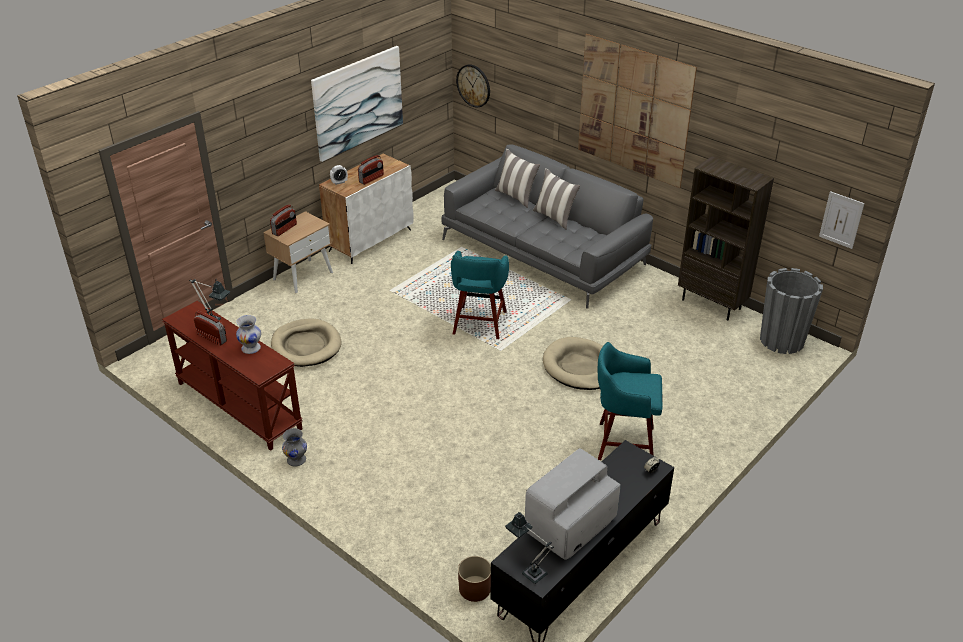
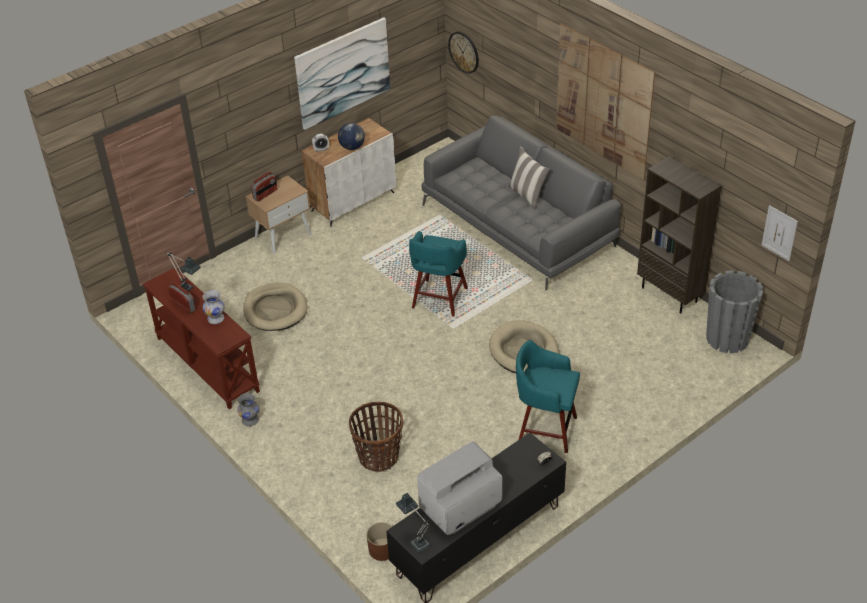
camera: 10 degrees right, 5 degrees up
radio [358,155,384,185] -> globe [338,123,365,150]
pillow [495,149,540,208] -> none
none -> basket [349,402,403,472]

